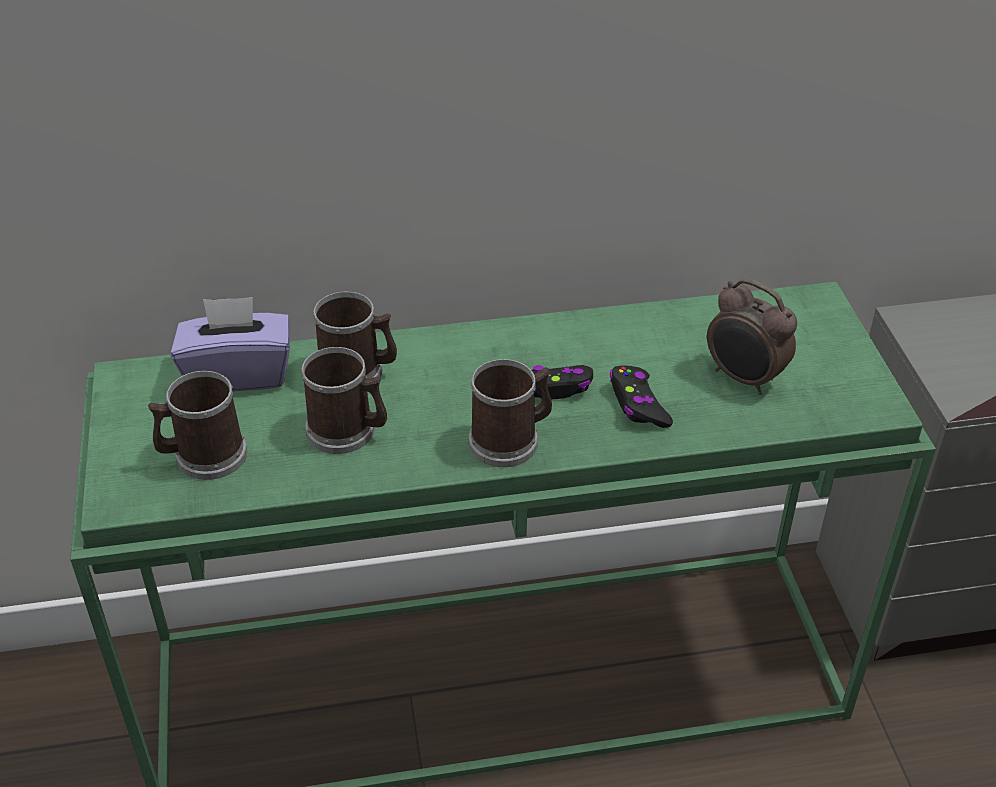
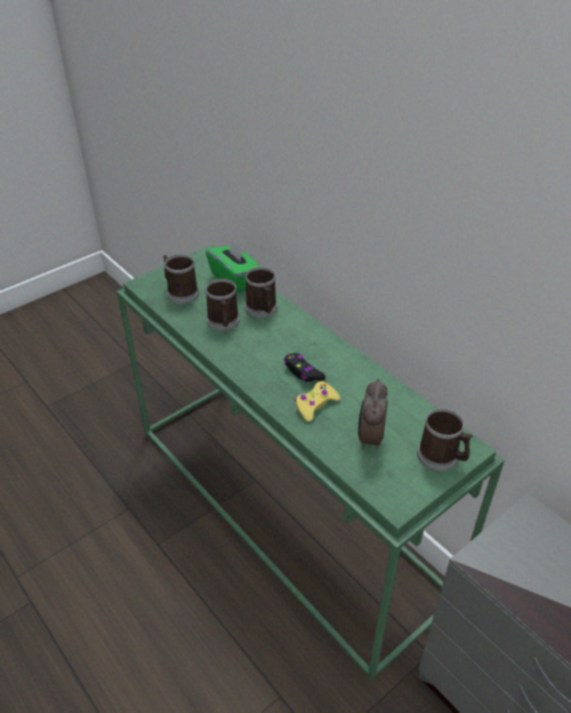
camera: 60 degrees right, 0 degrees up
purple tissue box [171,297,290,392] -> green tissue box [206,238,260,294]
mug [469,359,552,467] -> mug moved to [417,408,472,471]
black game controller [610,366,673,428] -> yellow game controller [295,381,340,422]

